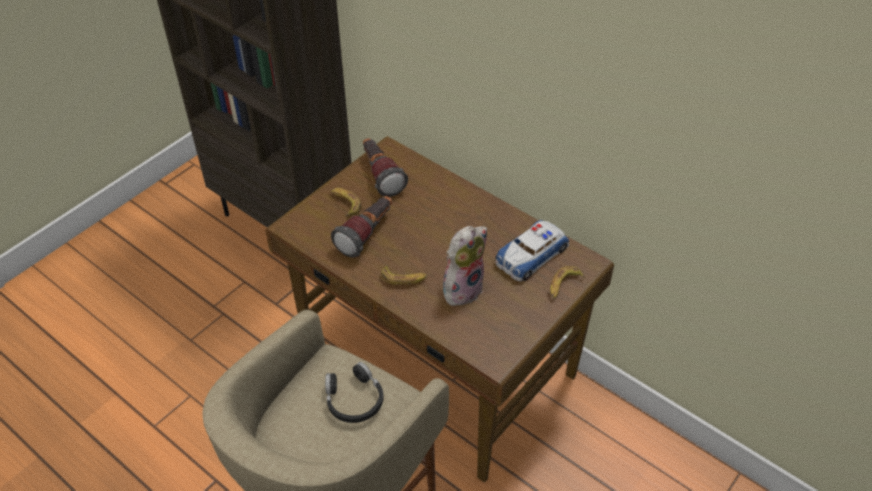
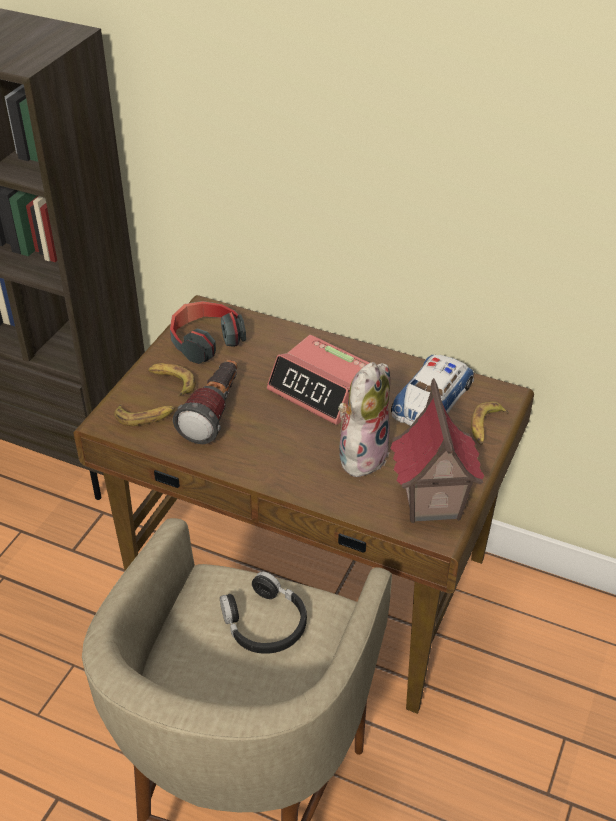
camera: 15 degrees left, 5 degrees down
flashlight [363,138,408,197] -> headphones [170,301,246,364]
banana [381,264,428,285] -> banana moved to [114,404,175,426]
none -> alarm clock [267,335,369,425]
none -> toy house [390,378,484,523]

